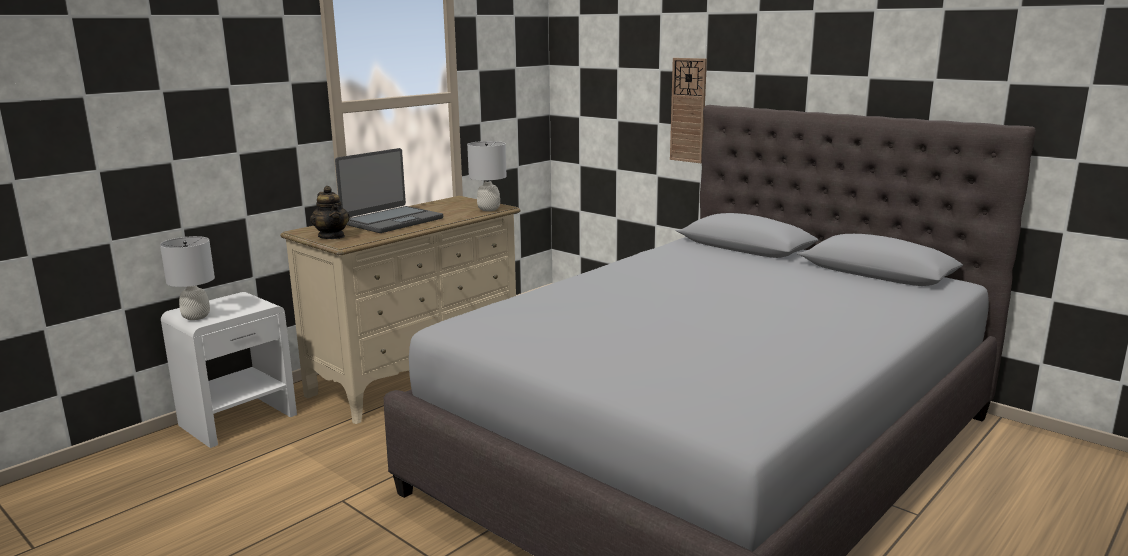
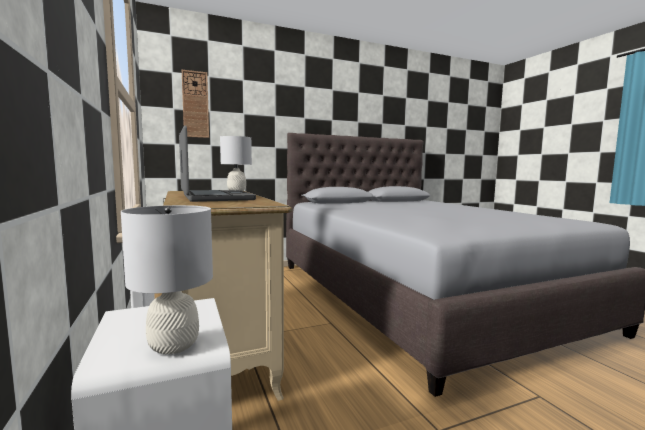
camera: 65 degrees left, 10 degrees down
teapot [310,186,350,239] -> none
wall clock [670,58,707,163] -> wall clock moved to [182,70,209,138]

